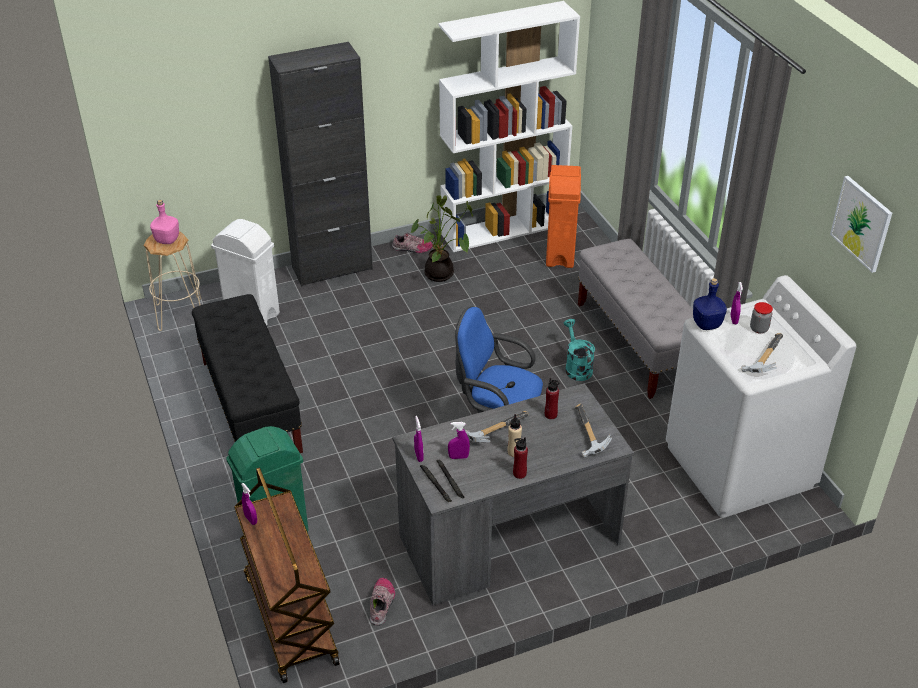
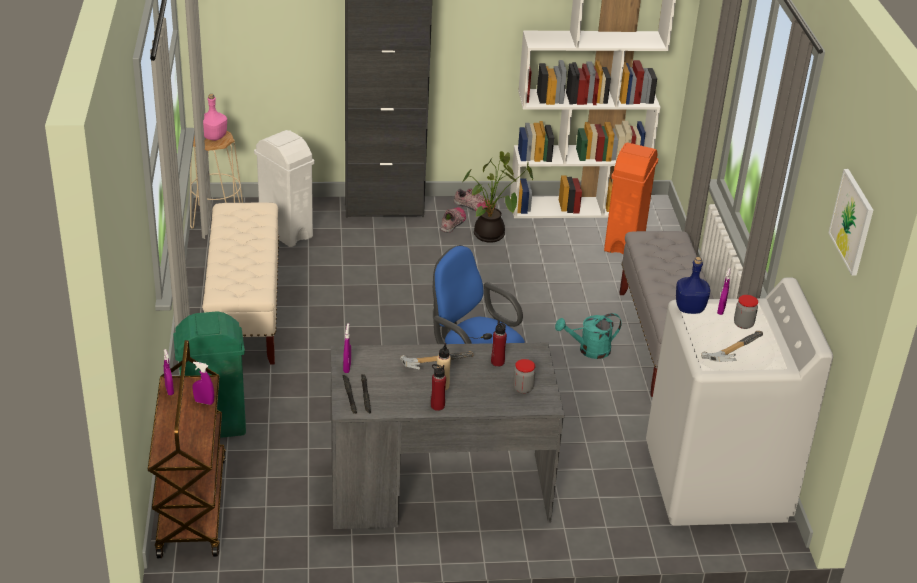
camera: 15 degrees right, 5 degrees down
black bench [192,294,303,453] -> beige bench [202,203,279,365]
shoe [370,578,395,626] -> shoe moved to [440,207,466,233]
purple spray bottle [448,422,470,459] -> purple spray bottle moved to [192,362,214,405]
turquoise watering can [564,319,595,381] -> turquoise watering can turned 105 degrees counterclockwise [555,313,622,359]
hammer [575,403,612,458] -> jar [513,359,536,394]

